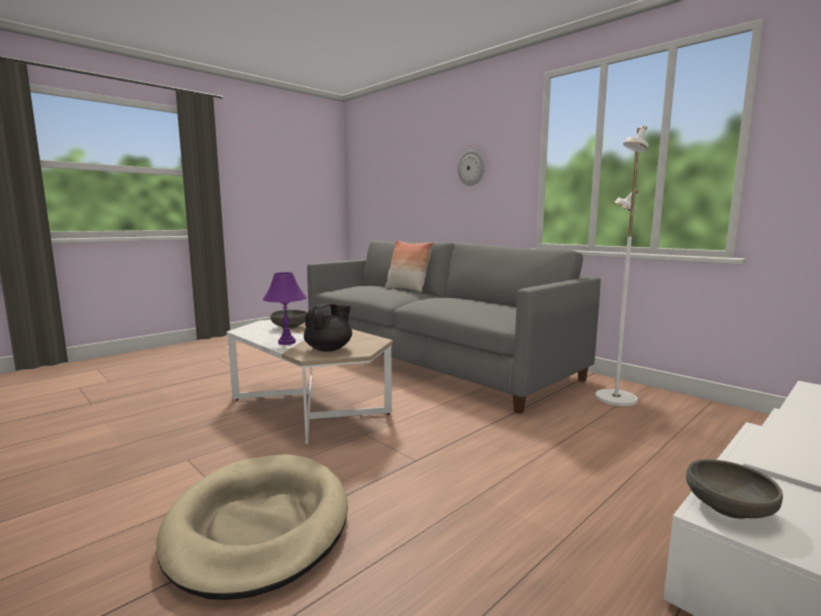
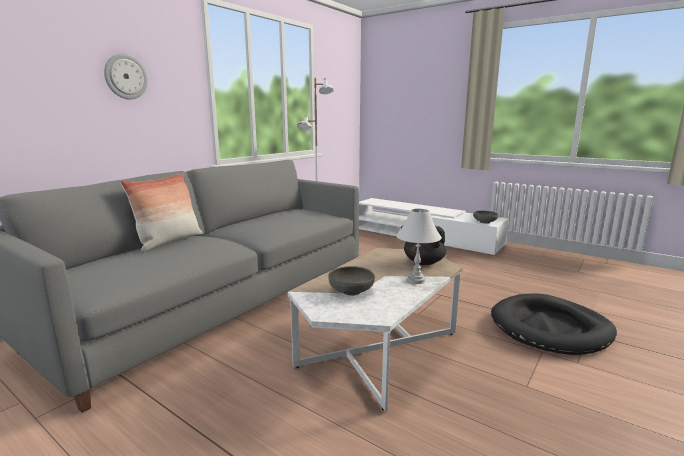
camera: 100 degrees left, 5 degrees up
beige dog bed [157,454,348,600] -> black dog bed [491,293,617,355]
purple table lamp [262,272,307,345] -> white table lamp [396,209,442,284]

